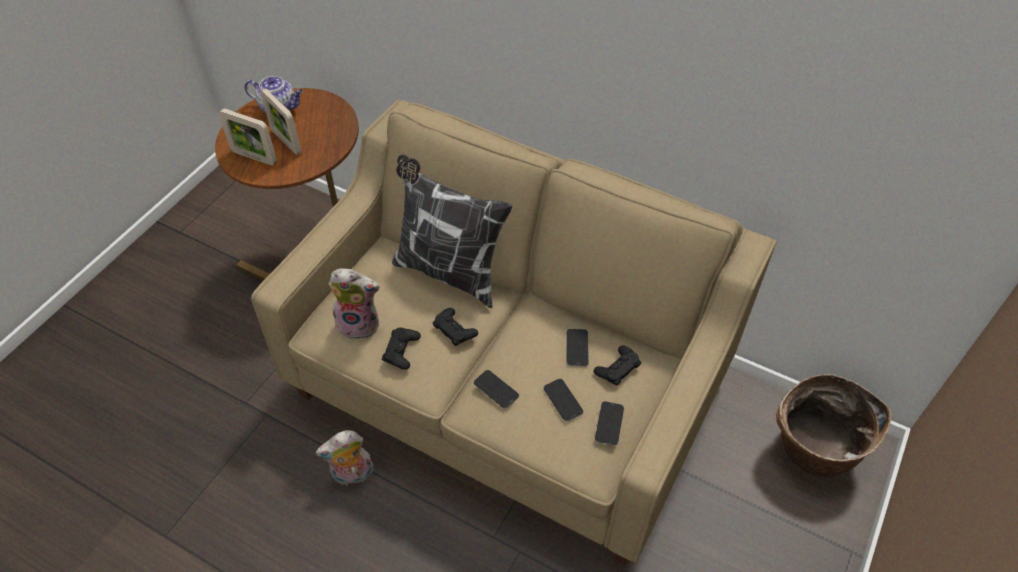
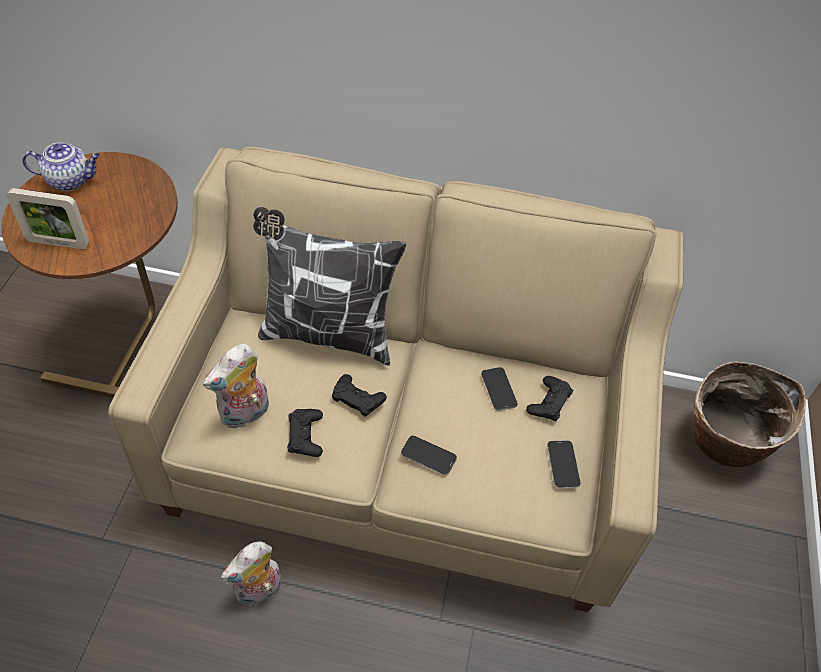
camera: 20 degrees left, 0 degrees up
picture frame [260,88,302,155] -> none
plush toy [329,268,380,339] -> plush toy turned 150 degrees clockwise [203,344,269,430]
phone [543,379,584,421] -> none

